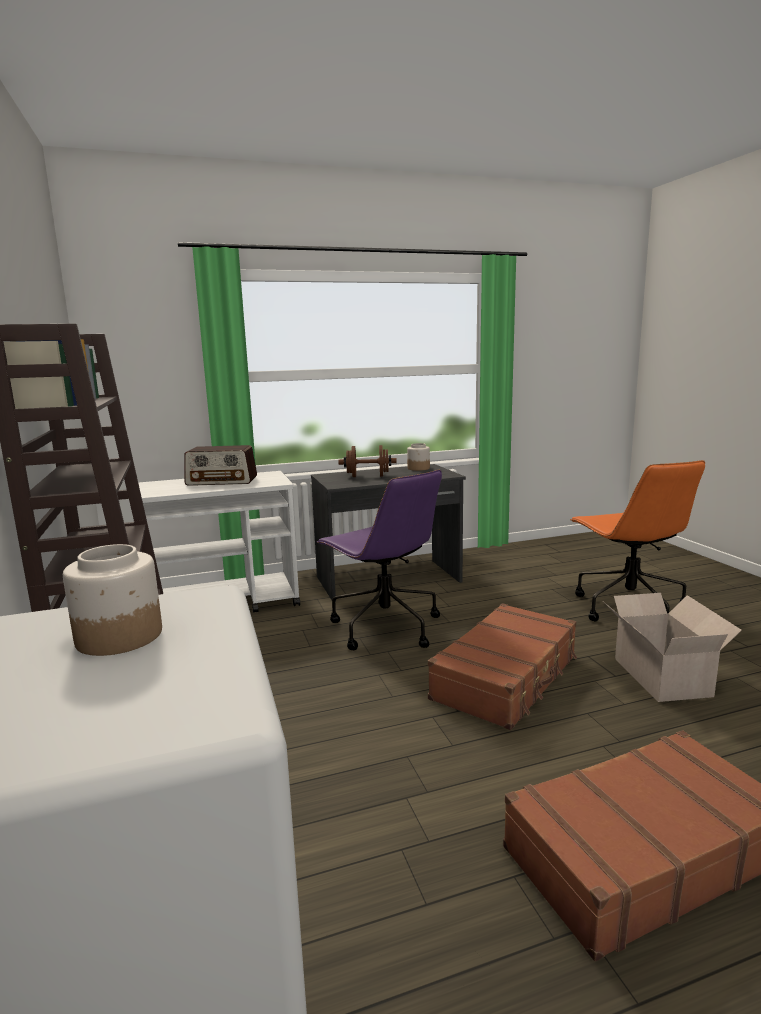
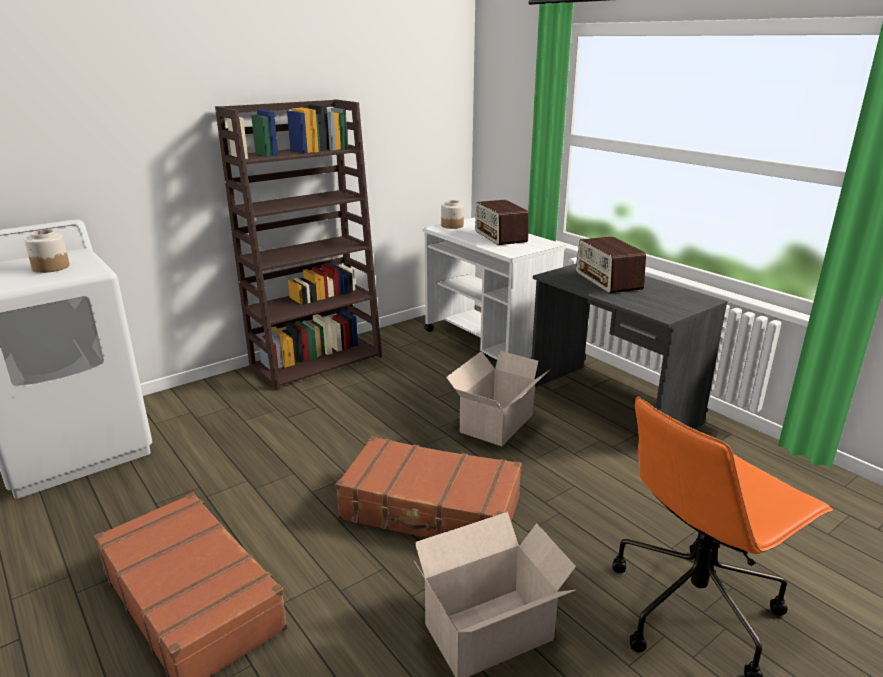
camera: 70 degrees right, 10 degrees up
purple office chair [317,470,442,650] -> cardboard box [446,351,551,446]
brown dumbbell [338,445,397,477] -> radio [576,236,646,293]
jar [407,443,430,471] -> jar moved to [441,200,464,229]

